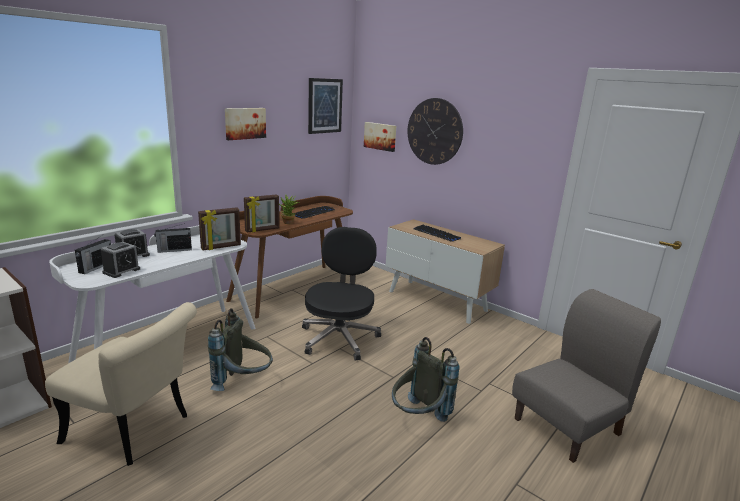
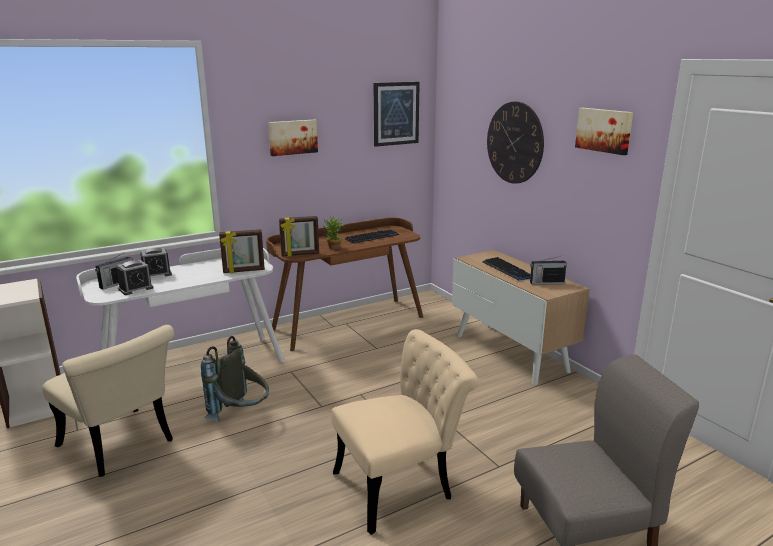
camera: 20 degrees right, 0 degrees up
radio [154,223,192,253] -> radio moved to [530,257,567,285]
black office chair [302,227,381,361] -> none
picture [364,122,396,152] -> picture moved to [575,108,633,155]
grey backpack [392,337,459,422] -> beige chair [331,329,479,535]

